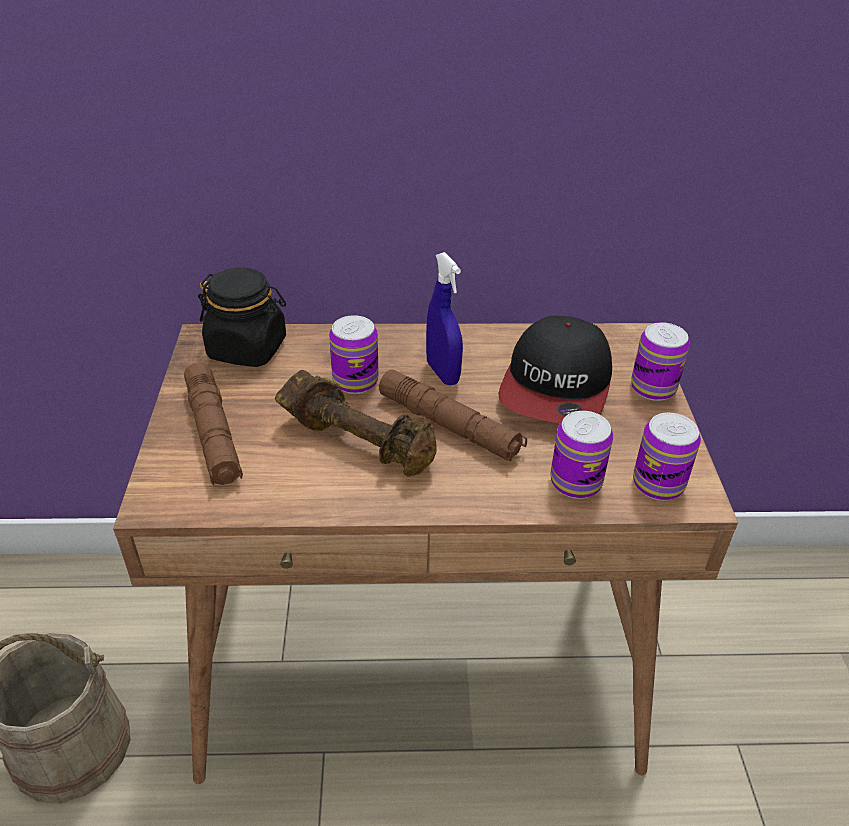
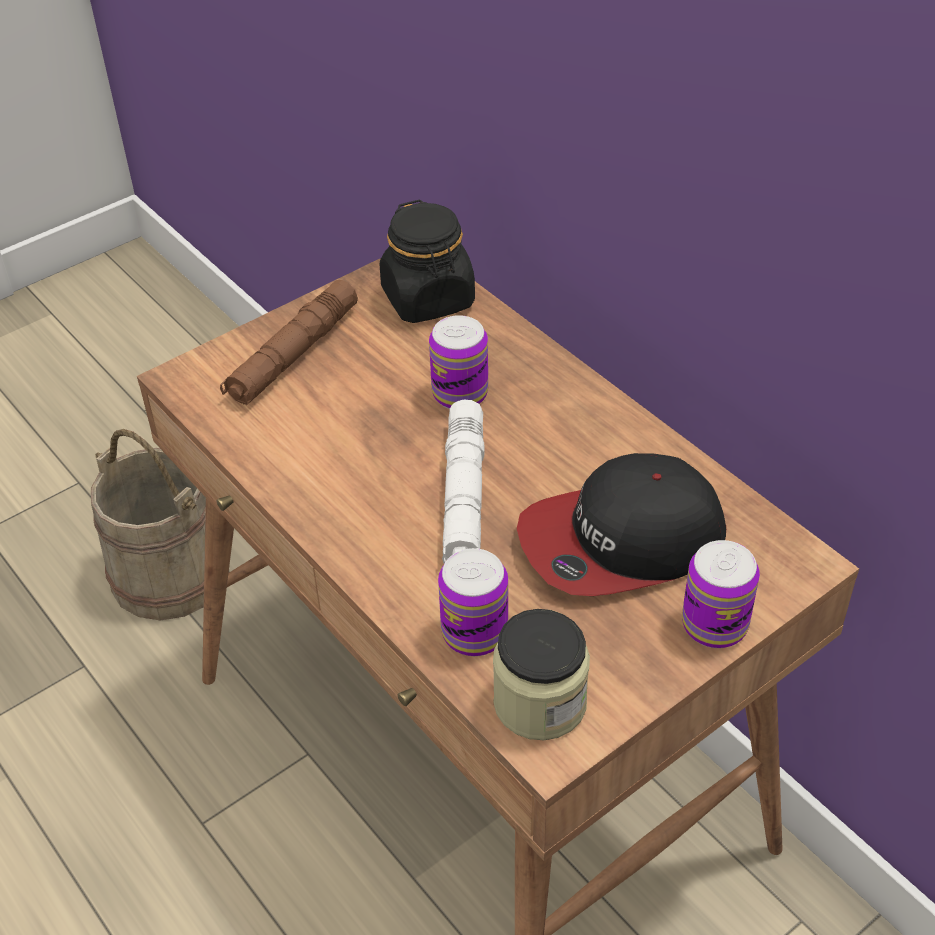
camera: 55 degrees right, 5 degrees up
brown dumbbell [275,370,437,477] -> none
brown flashlight [379,369,527,462] -> white flashlight [442,400,485,563]
blue spray bottle [426,252,463,385] -> none
can [633,413,701,501] -> jar [493,609,590,740]

